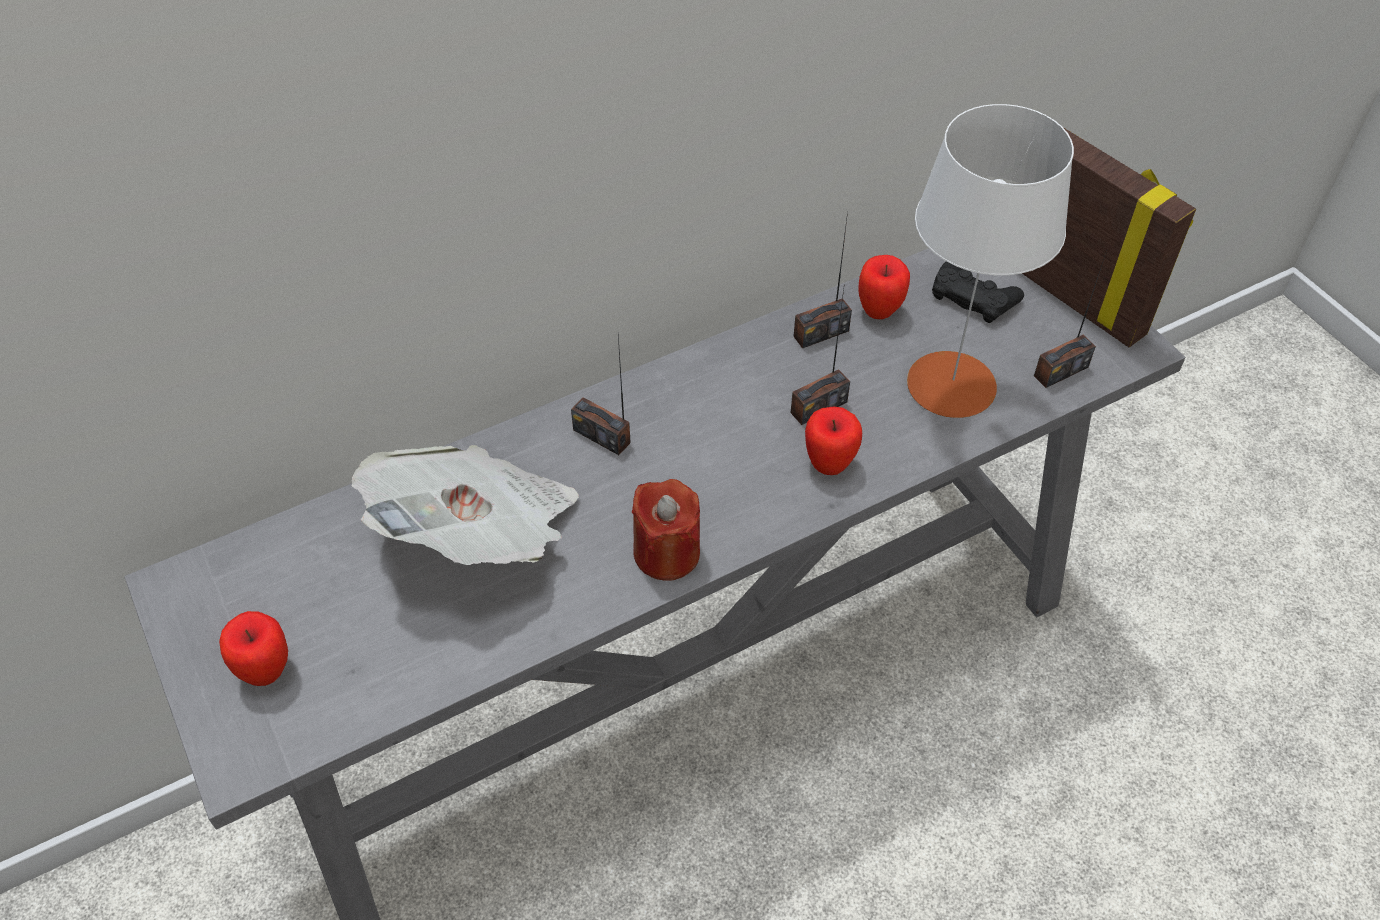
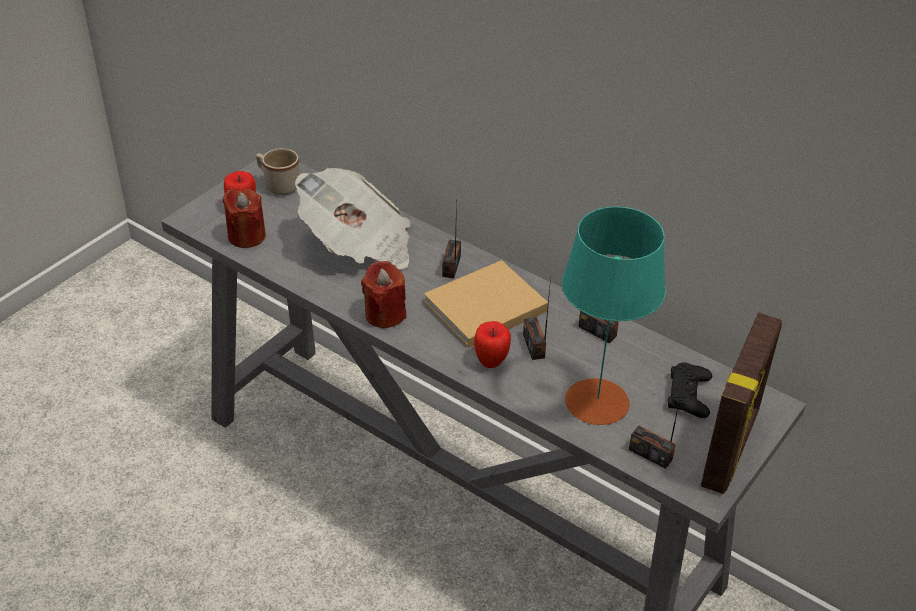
camera: 65 degrees right, 10 degrees down
radio [791,289,850,425] -> radio turned 45 degrees clockwise [523,277,551,360]
apple [858,255,910,319] -> none
white table lamp [907,104,1074,418] -> turquoise table lamp [562,207,666,425]
none -> red candle [223,189,266,248]
none -> beige mug [256,148,300,195]
none -> beige book [424,260,548,348]

